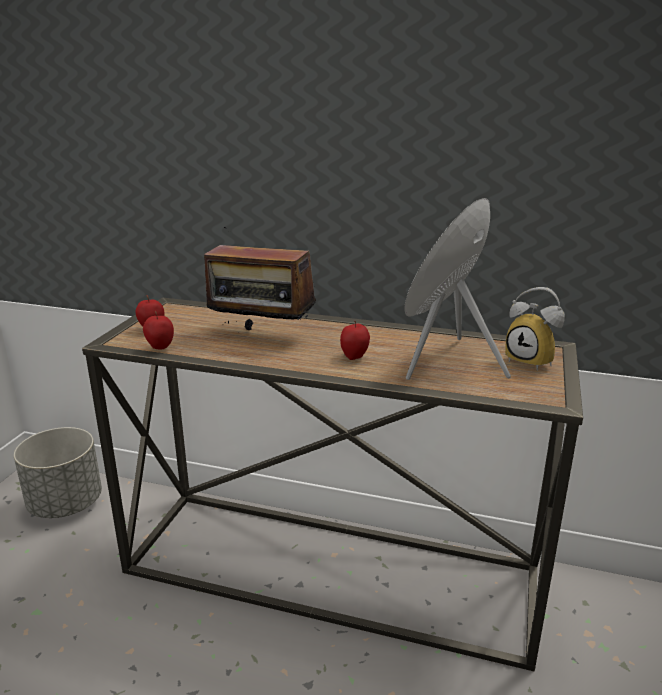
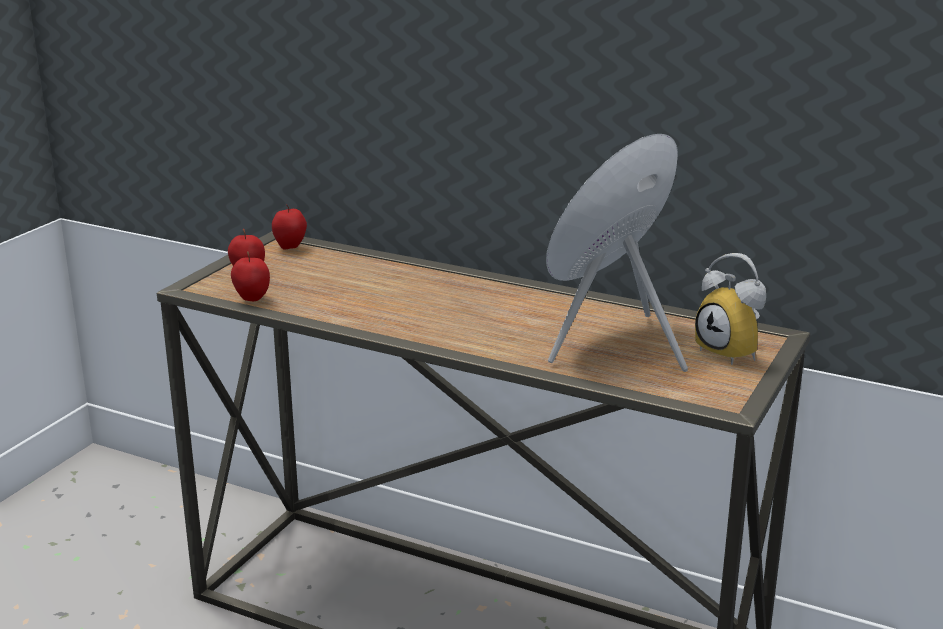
camera: 10 degrees right, 0 degrees up
grey planter [14,427,102,518] -> none
radio [204,227,316,330] -> none
apple [340,321,370,360] -> apple moved to [272,205,307,250]

